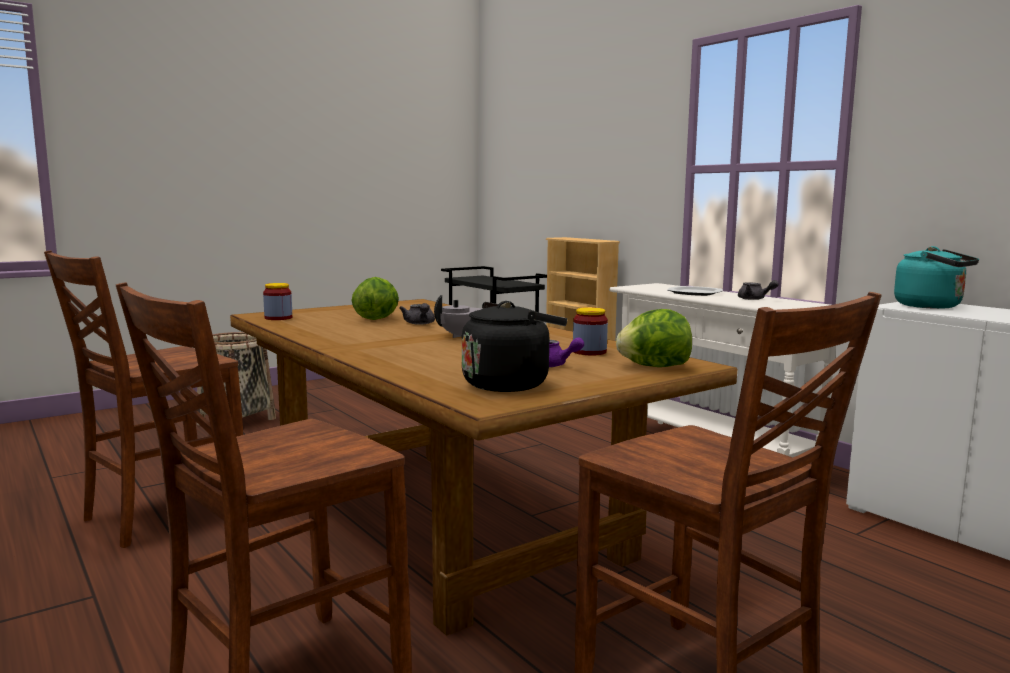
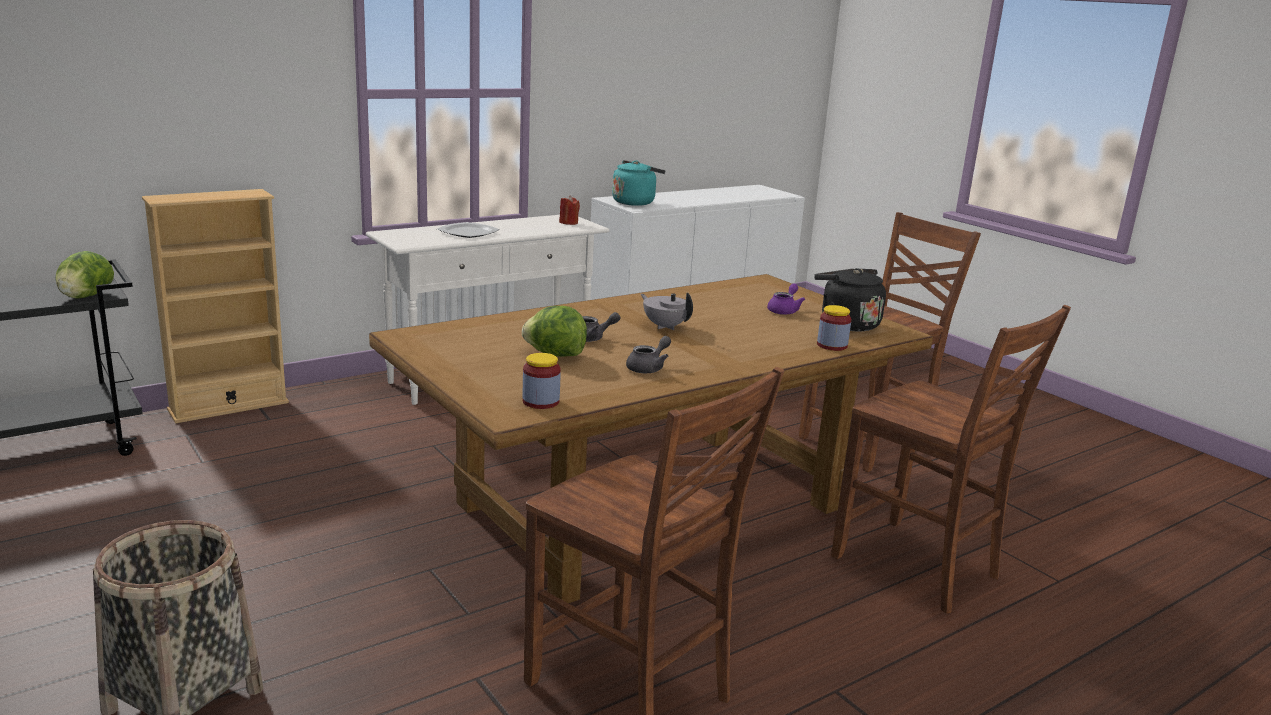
camera: 90 degrees left, 10 degrees up
jar [573,307,608,355] -> jar moved to [817,305,851,351]
lettuce [616,309,692,367] -> lettuce moved to [56,251,114,299]
grey teapot [738,280,779,300] -> grey teapot moved to [626,336,671,373]
none -> red candle [559,195,580,225]

